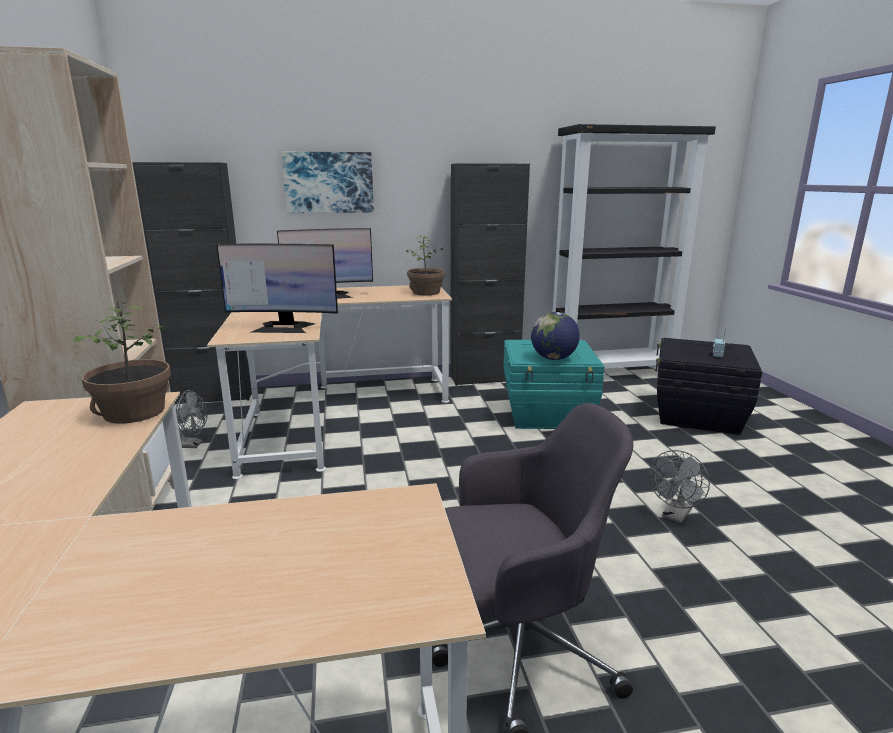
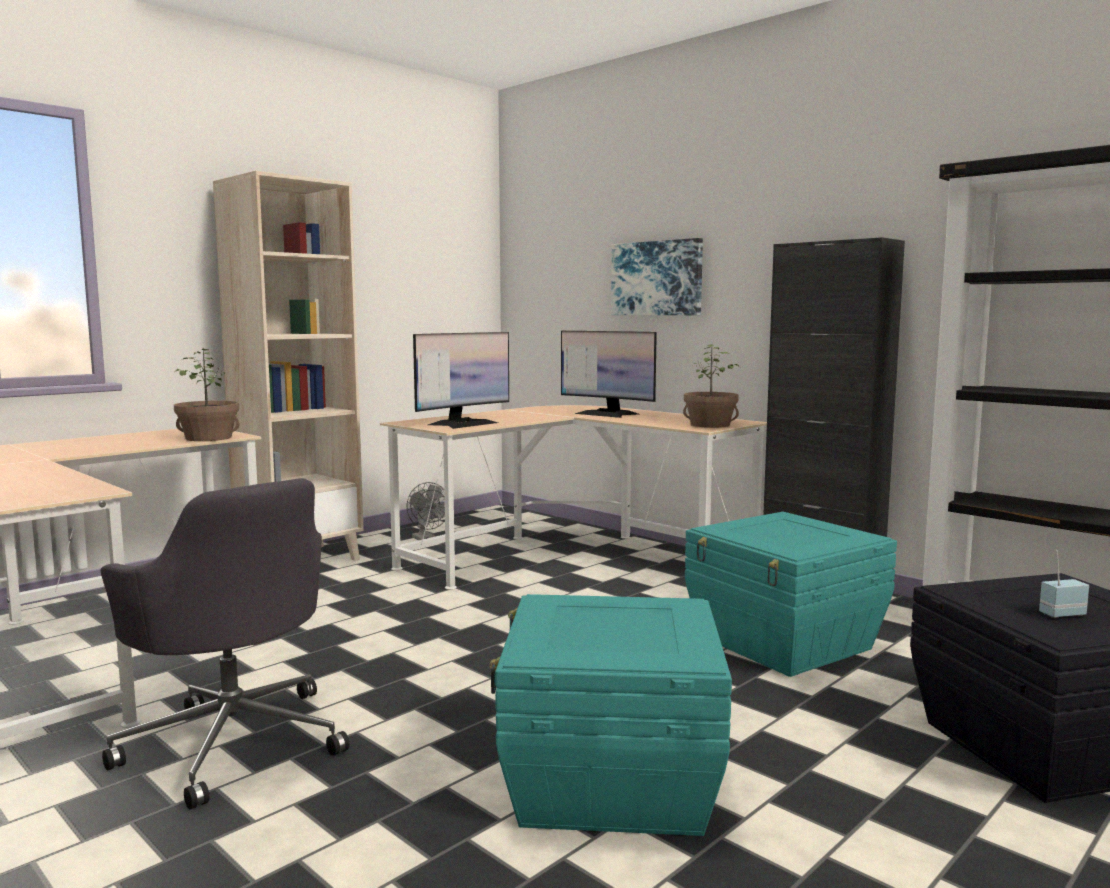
camera: 55 degrees right, 10 degrees down
black cabinet [132,162,252,404] -> none
monitor [217,244,338,333] -> monitor turned 105 degrees counterclockwise [413,332,509,429]
globe [531,312,580,360] -> none
grey fan [649,450,710,523] -> turquoise storage box [489,594,732,836]

